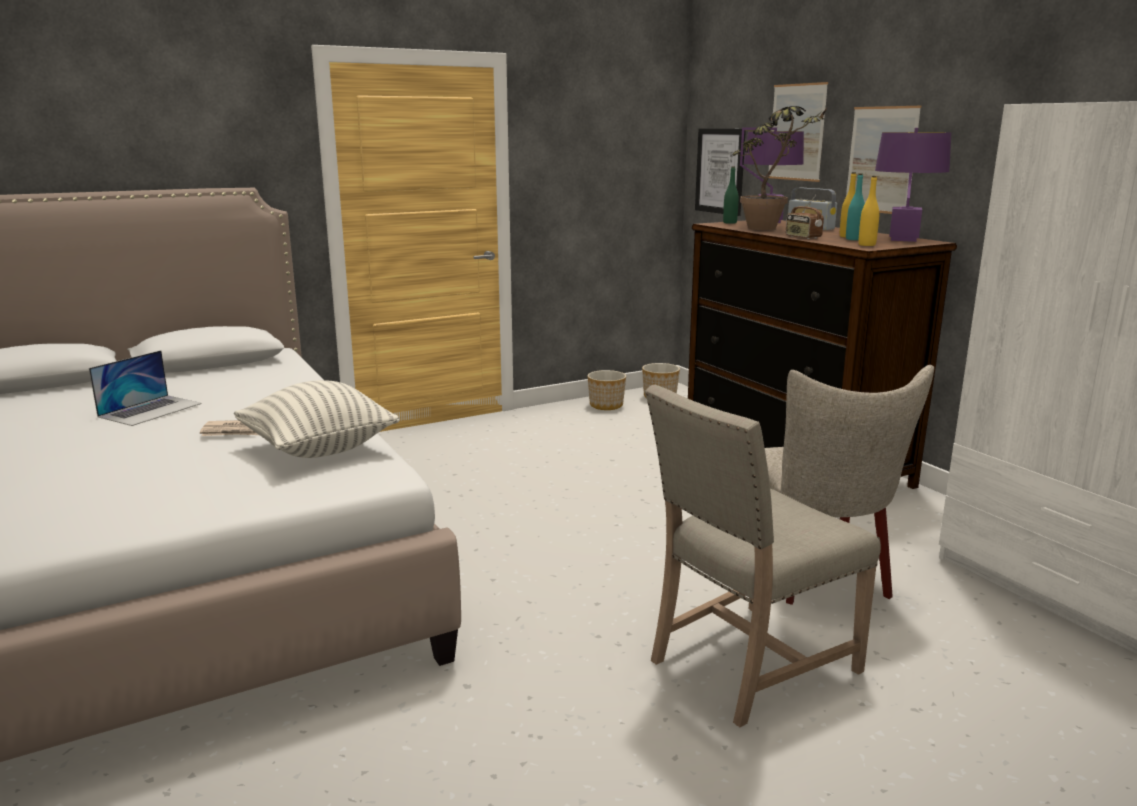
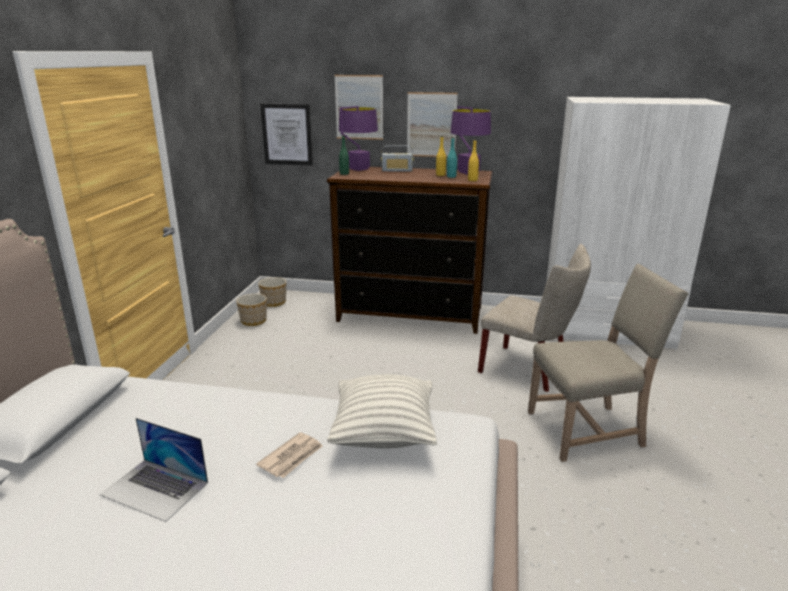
camera: 50 degrees left, 5 degrees up
laptop [89,350,202,426] -> laptop turned 135 degrees clockwise [99,418,208,522]
beige chair [645,384,881,727] -> beige chair turned 105 degrees counterclockwise [528,264,689,462]
potted plant [732,106,828,230] -> none
radio [786,195,824,239] -> none

